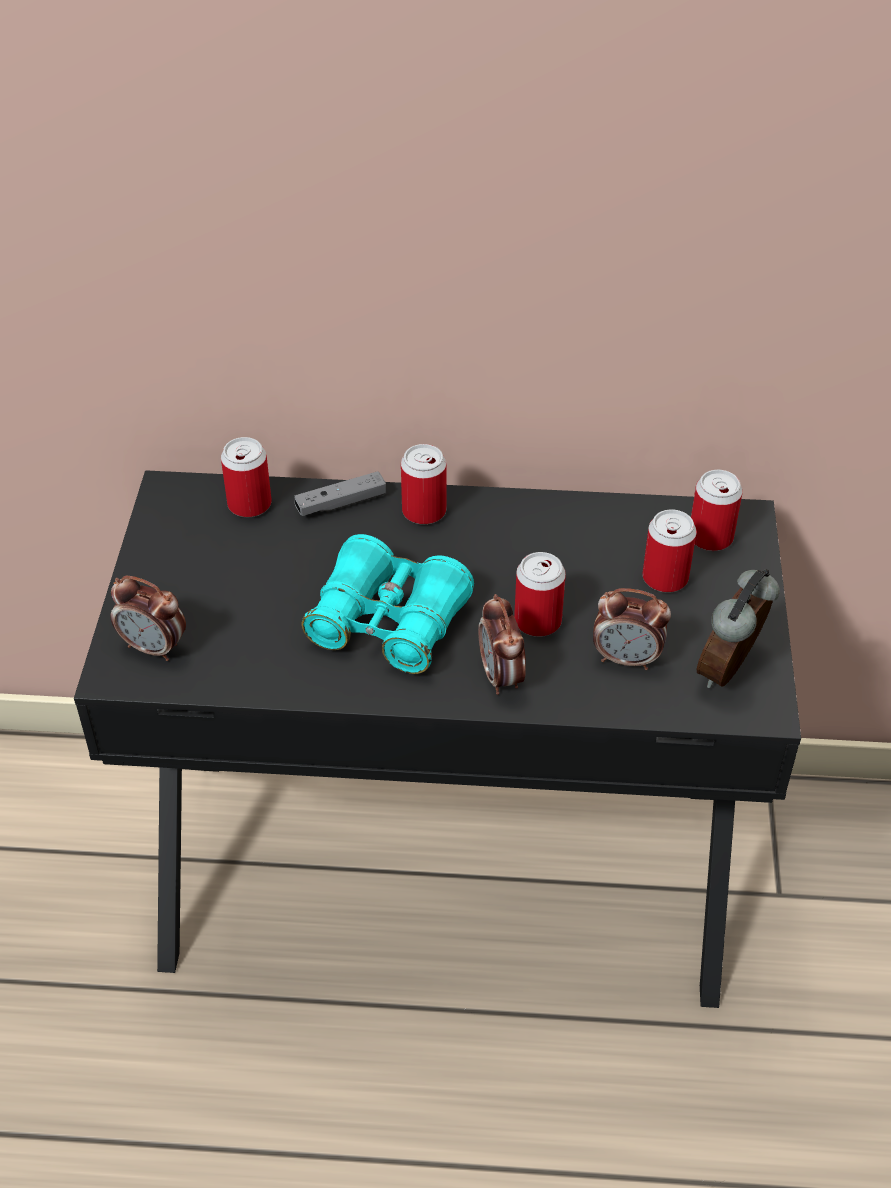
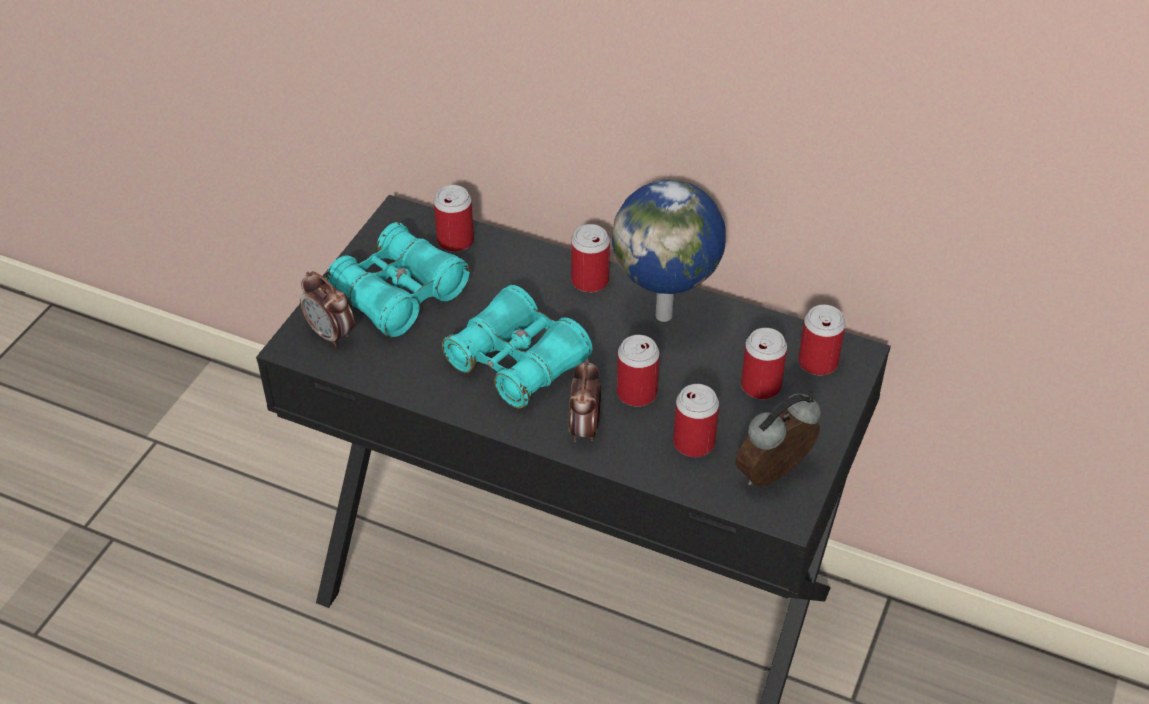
camera: 20 degrees right, 0 degrees up
grey game controller [294,471,386,516] -> none
alarm clock [593,588,671,670] -> can [673,384,719,457]
none -> turquoise binoculars [325,222,470,337]
none -> globe [612,180,726,322]

